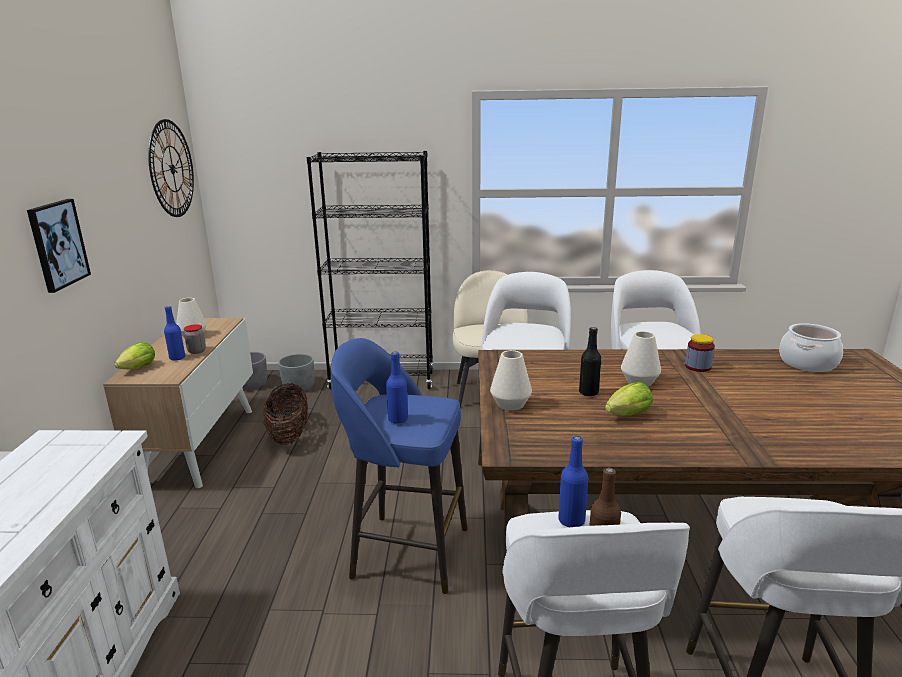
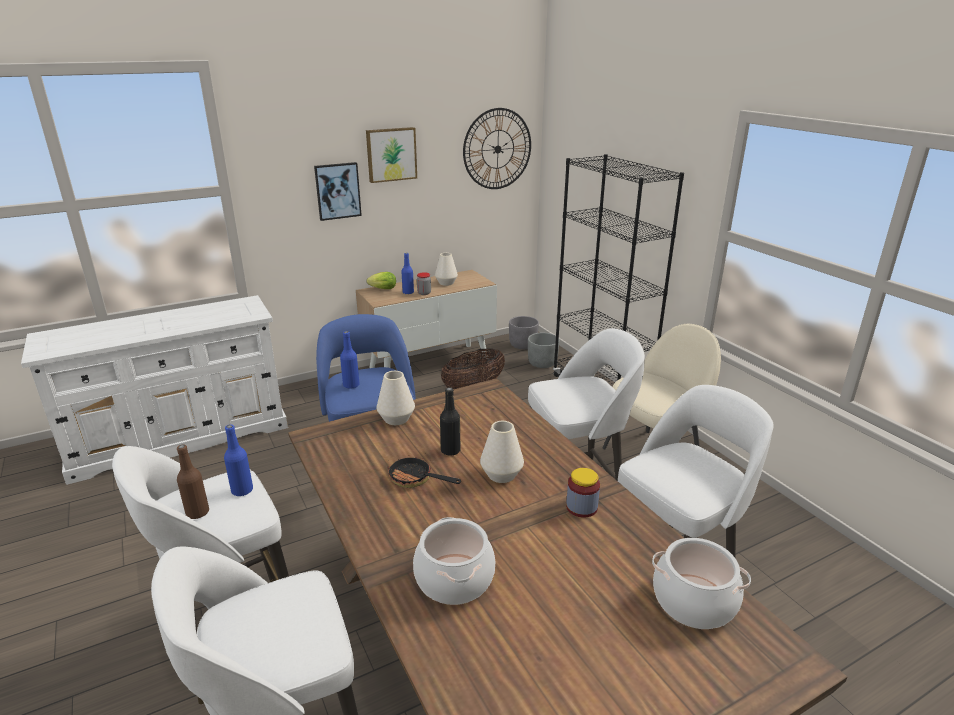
camera: 60 degrees right, 5 degrees up
lettuce [605,382,653,416] -> frying pan [387,457,461,488]
none -> picture [366,127,417,183]
none -> cooking pot [413,517,495,605]

